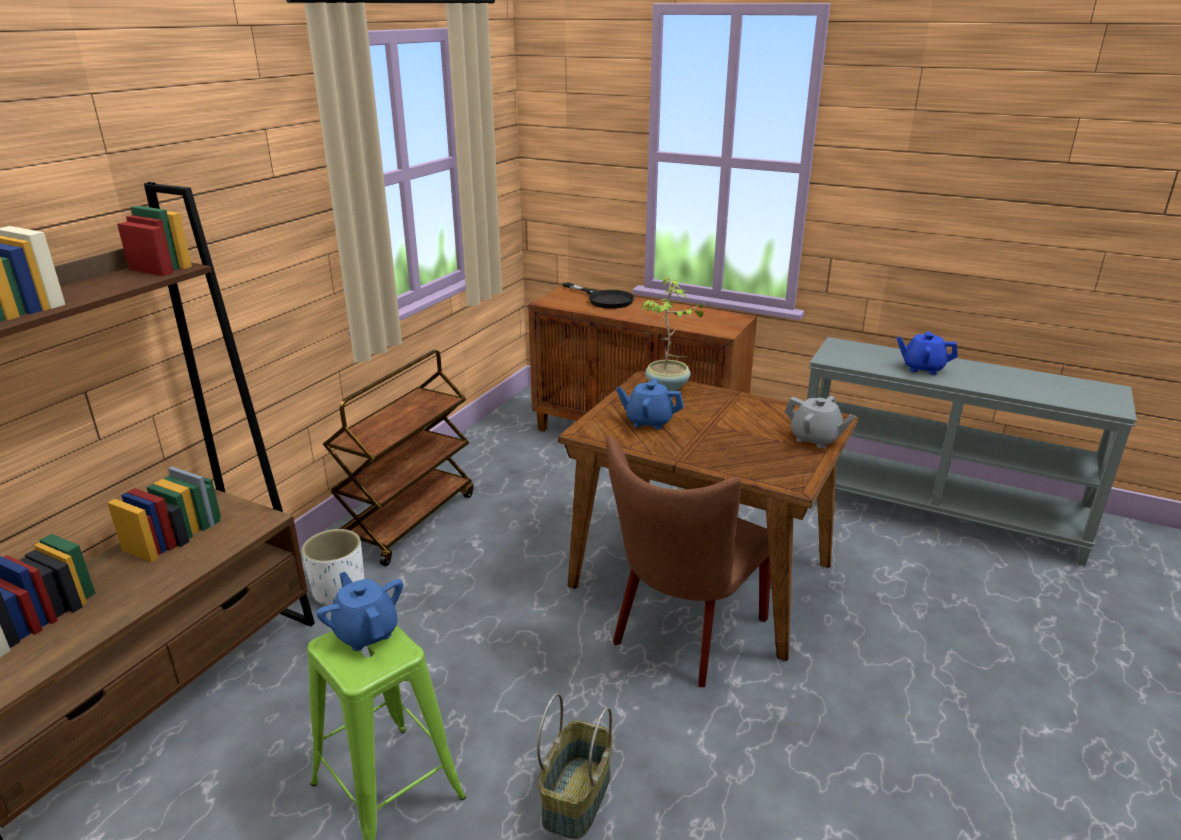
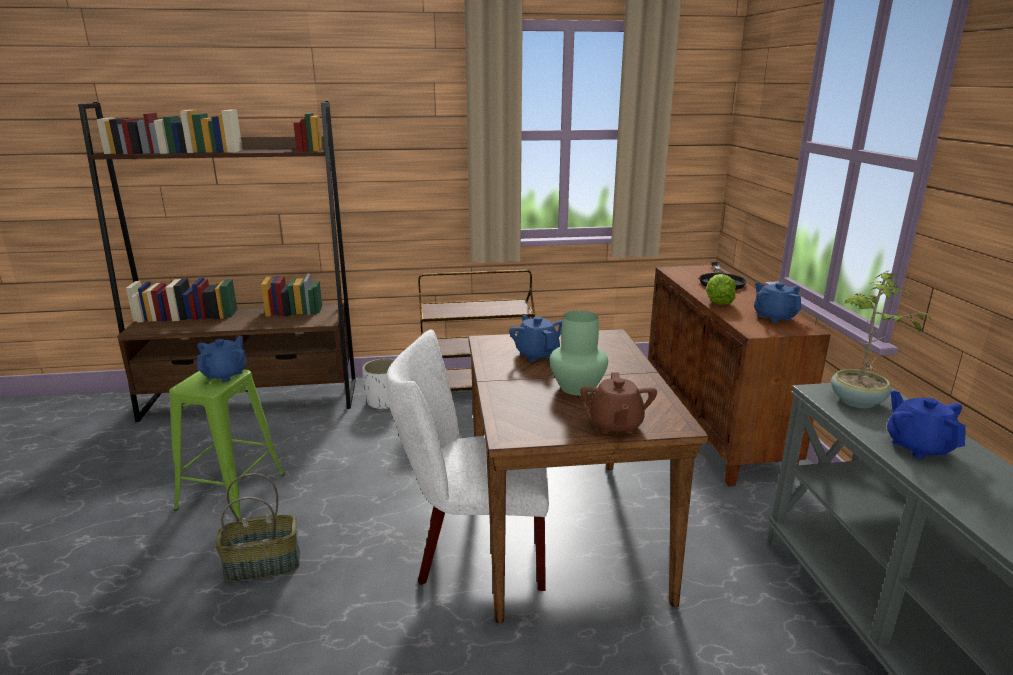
camera: 55 degrees right, 5 degrees down
brown chair [606,436,771,687] -> white chair [386,330,549,591]
potted plant [641,277,710,391] -> potted plant moved to [831,270,932,408]
grey teapot [785,396,856,449] -> brown teapot [580,372,657,434]
none -> green vase [550,311,608,395]
none -> lettuce [706,274,736,305]
none -> blue teapot [754,282,801,323]

